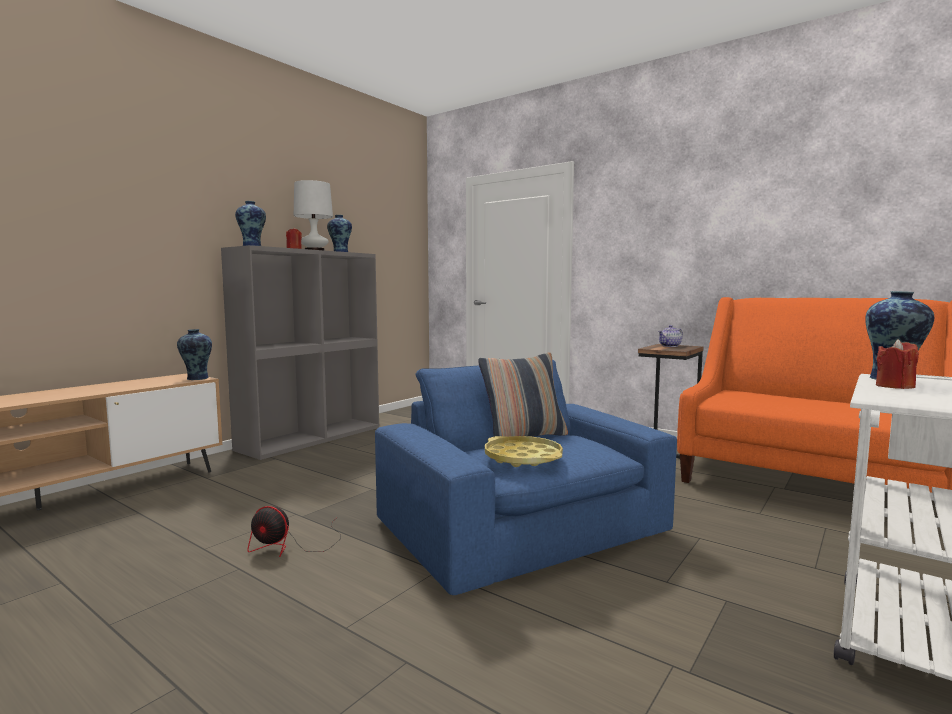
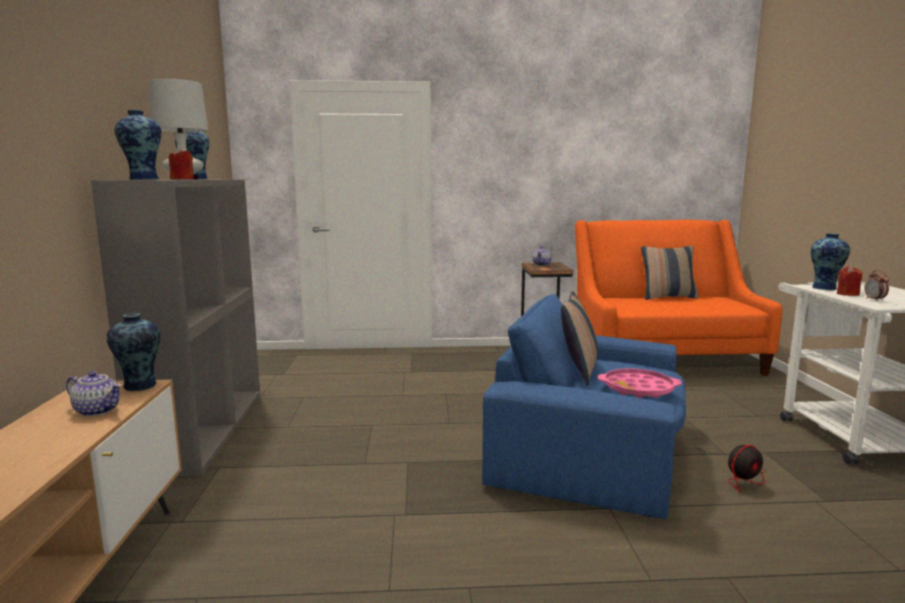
camera: 40 degrees left, 5 degrees up
fan [247,506,341,557] -> fan moved to [695,445,766,492]
yellow tray [485,436,563,467] -> pink tray [598,368,682,398]
none -> teapot [66,371,122,416]
none -> pillow [641,245,699,300]
none -> alarm clock [864,270,889,301]

